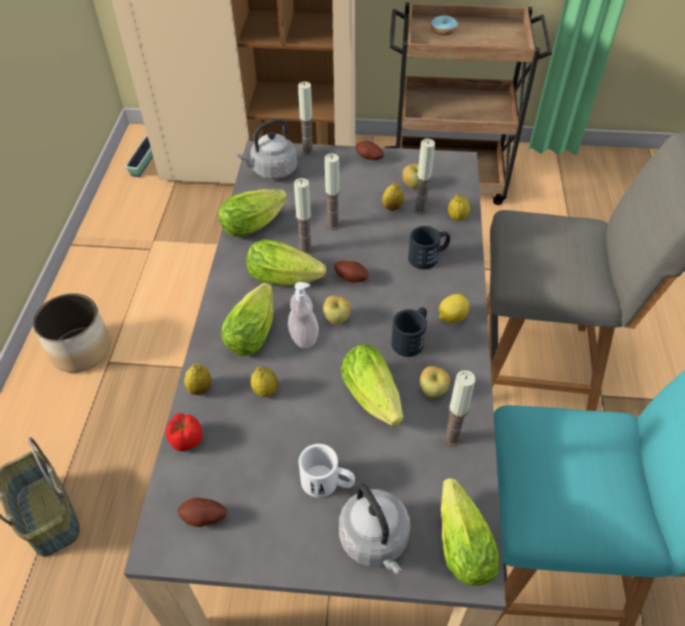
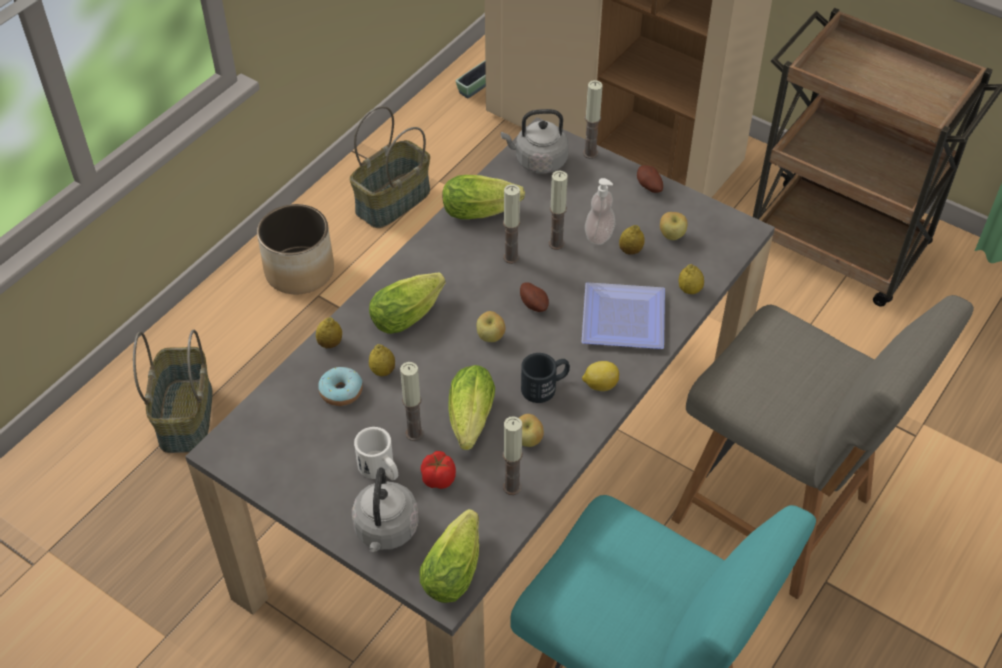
camera: 30 degrees right, 0 degrees up
tomato [166,413,203,451] -> tomato moved to [421,451,456,489]
potato [177,498,227,527] -> none
lettuce [246,239,326,285] -> none
soap dispenser [287,282,319,348] -> soap dispenser moved to [585,178,615,245]
black mug [408,226,450,269] -> plate [582,282,665,349]
candle [414,139,435,215] -> candle moved to [400,362,424,441]
donut [431,15,458,36] -> donut moved to [318,367,363,406]
none -> basket [350,106,430,228]

